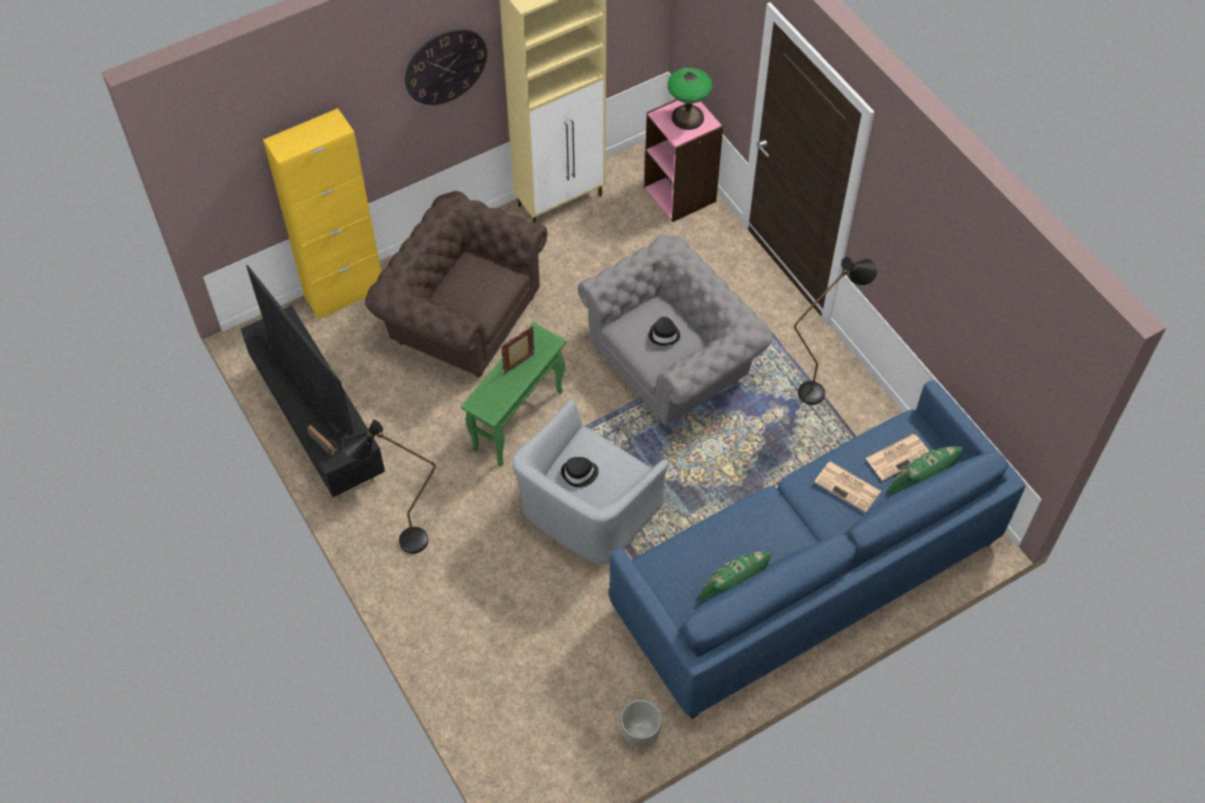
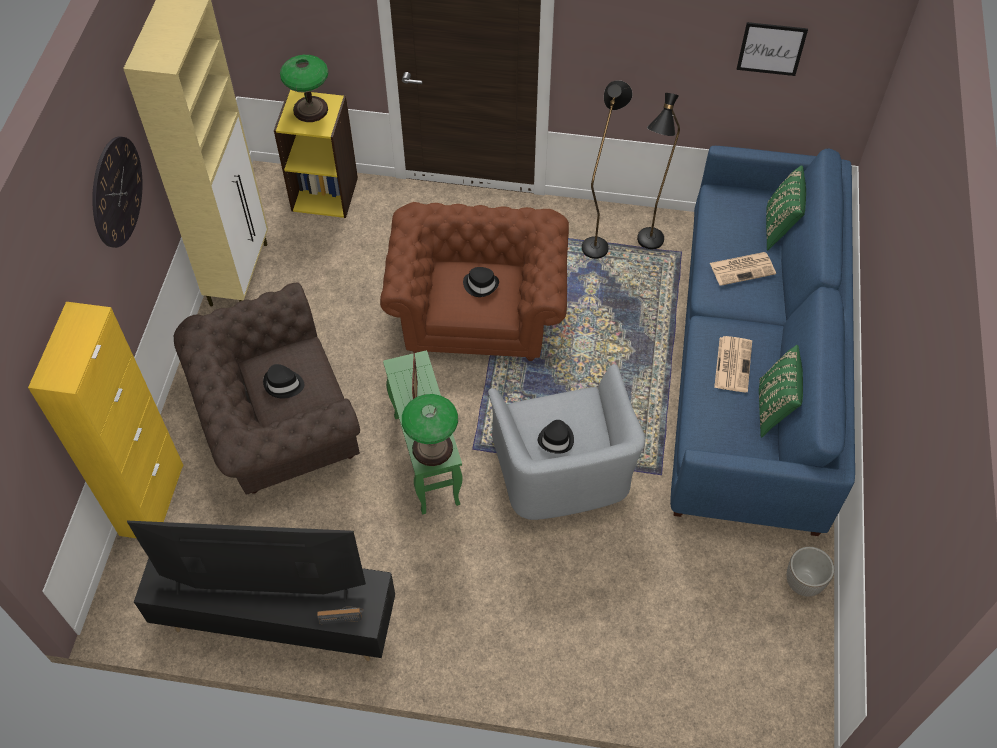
camera: 50 degrees left, 0 degrees up
black floor lamp [342,420,436,554] -> black floor lamp moved to [637,93,680,249]
grey armchair [578,235,773,426] -> brown armchair [380,202,569,361]
pink bookcase [644,99,723,222] -> yellow bookcase [274,89,358,218]
newspaper [865,434,929,481] -> newspaper moved to [714,336,752,392]
none -> black hat [263,364,304,398]
none -> table lamp [402,394,458,466]
none -> picture [737,22,808,76]

